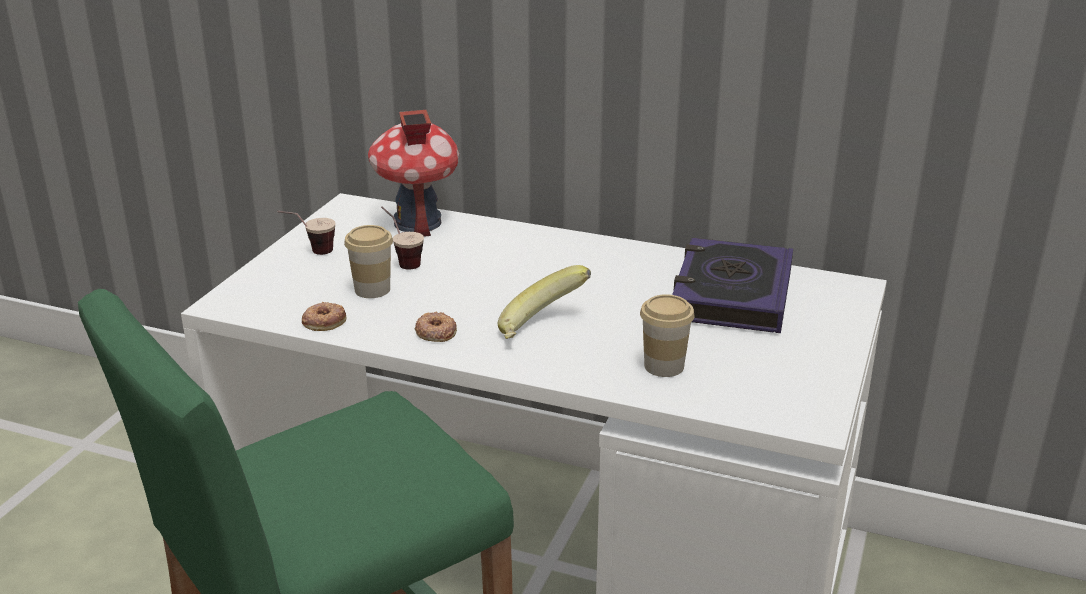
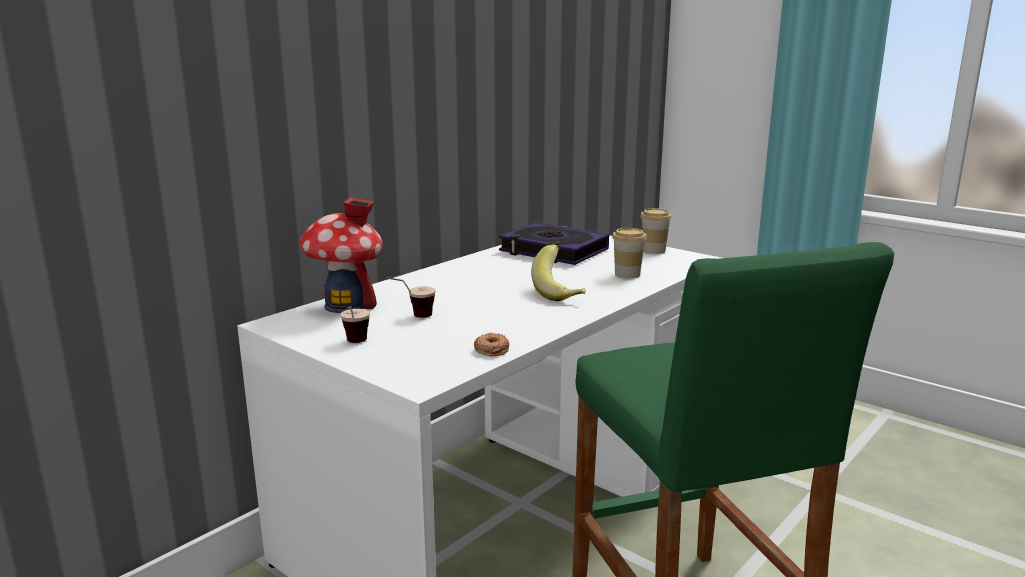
camera: 70 degrees left, 10 degrees down
cup [344,225,393,298] -> cup moved to [640,208,672,254]
donut [414,312,457,342] -> none

